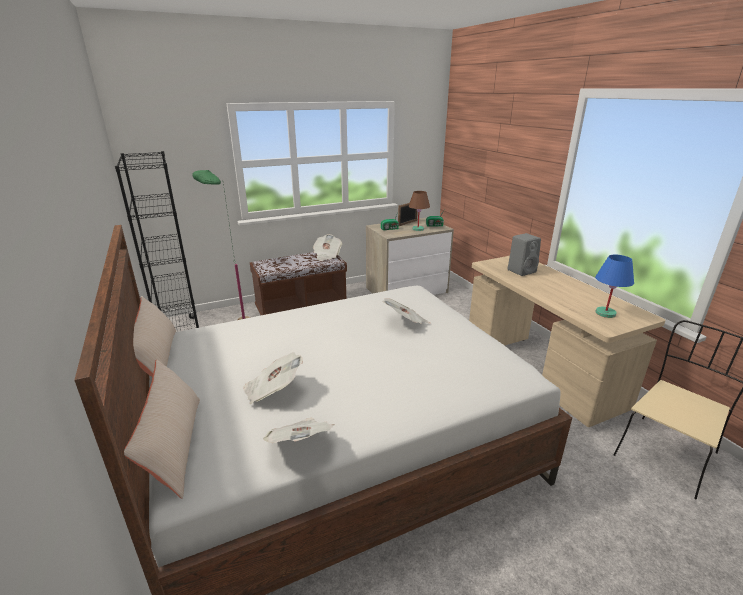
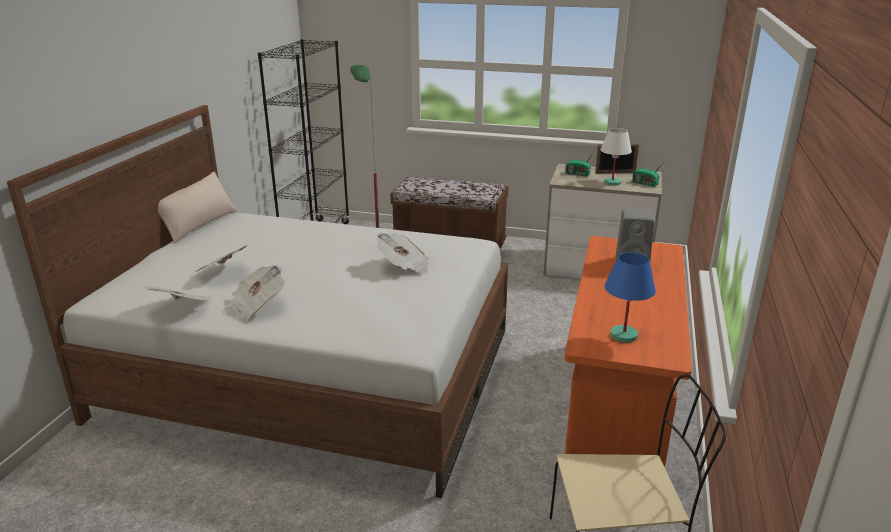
camera: 40 degrees right, 0 degrees up
beige pillow [124,359,200,499] -> none
newspaper [313,234,342,261] -> newspaper moved to [222,265,284,319]
brown table lamp [409,191,430,231] -> white table lamp [600,128,632,186]
beige desk [469,256,666,427] -> orange desk [564,236,692,467]

